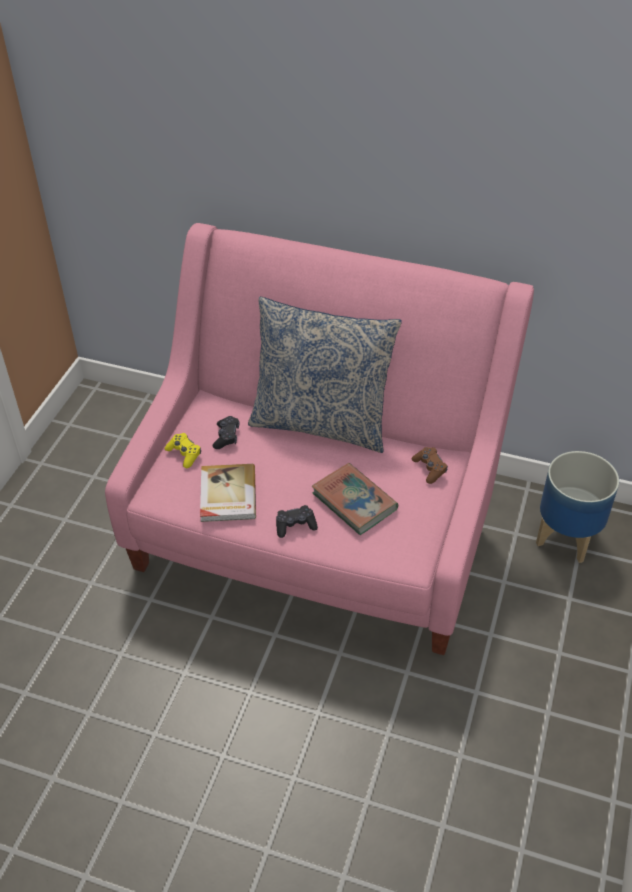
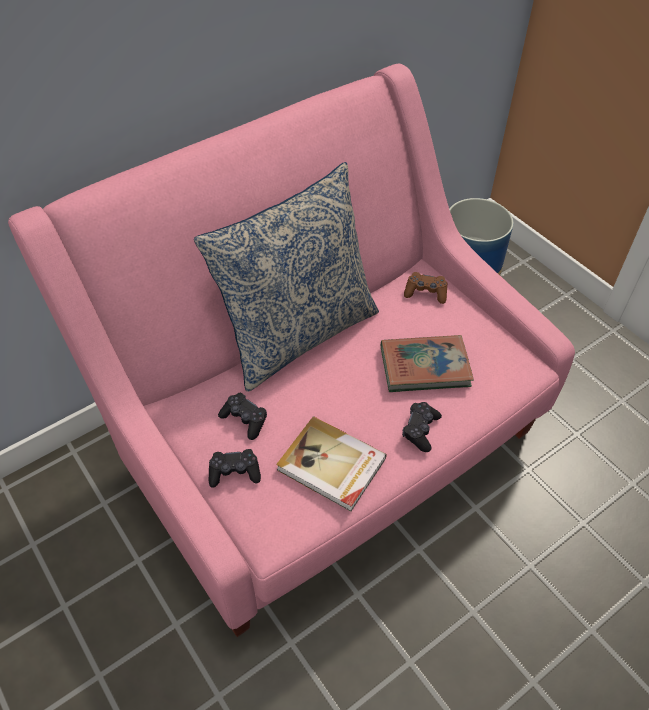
camera: 55 degrees left, 5 degrees up
yellow game controller [165,433,201,468] -> black game controller [208,449,261,487]

